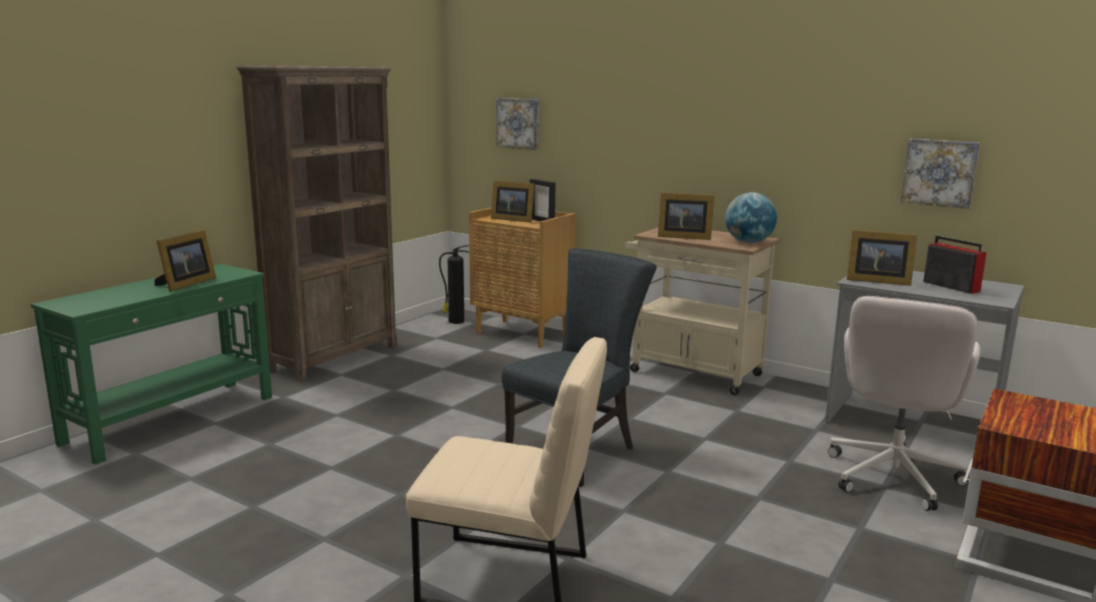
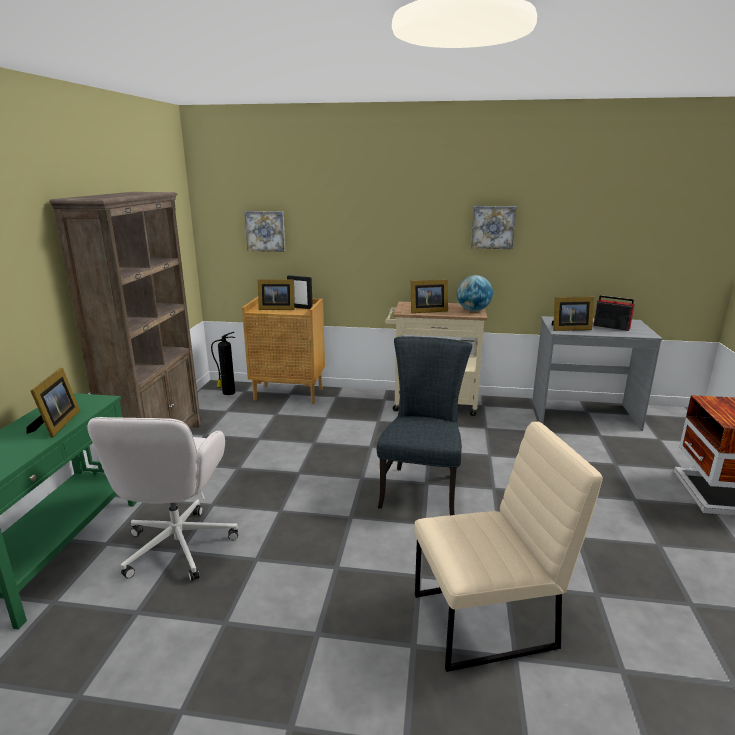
camera: 25 degrees left, 5 degrees up
white office chair [828,296,980,511] -> white office chair moved to [88,417,238,581]
picture [901,139,980,209] -> picture moved to [471,206,516,249]

